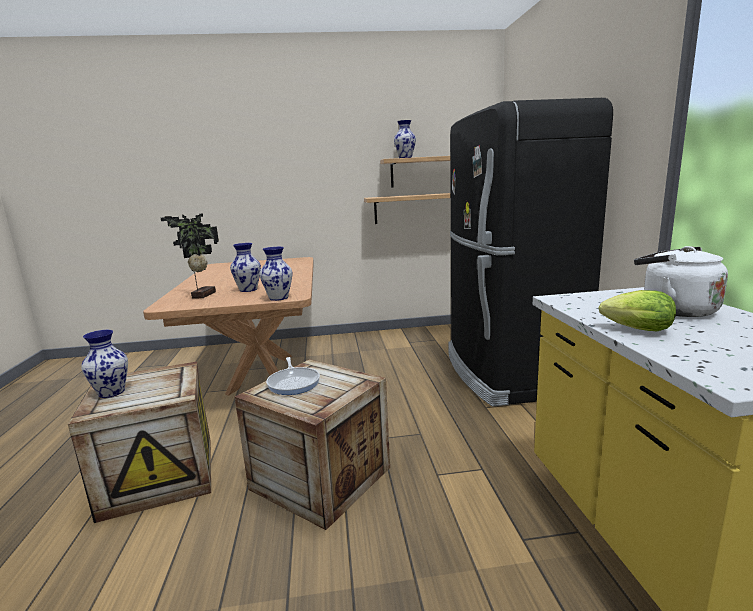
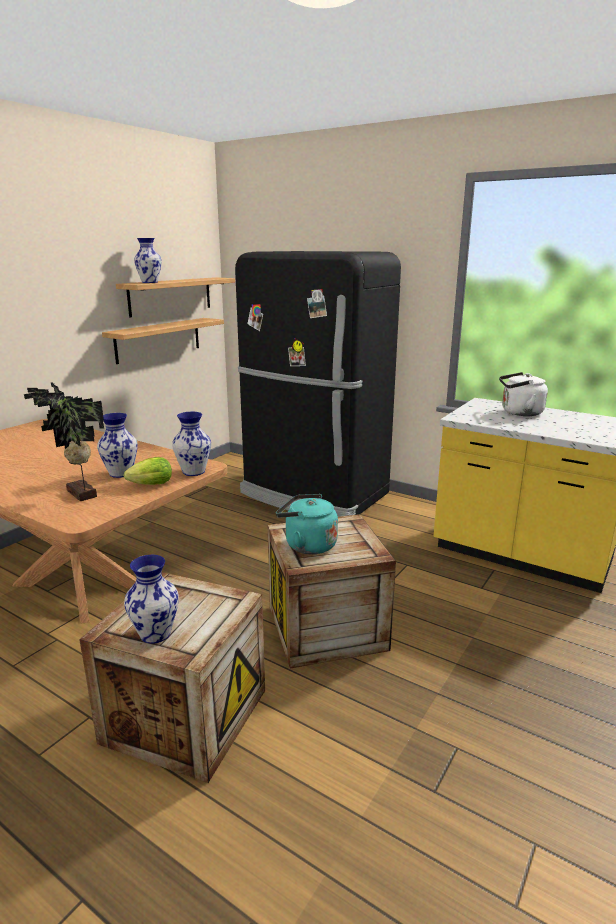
camera: 50 degrees left, 5 degrees up
frying pan [266,357,320,395] -> turquoise kettle [276,494,338,554]
lettuce [599,290,676,331] -> lettuce moved to [124,457,172,485]

